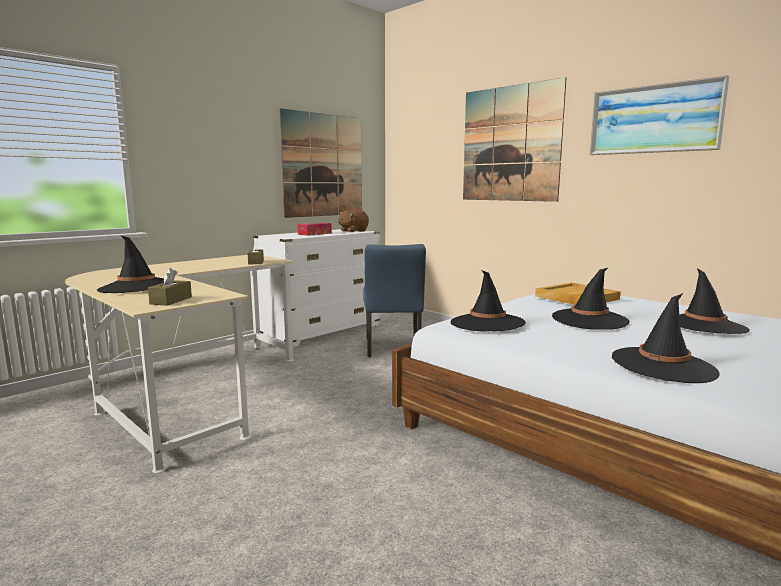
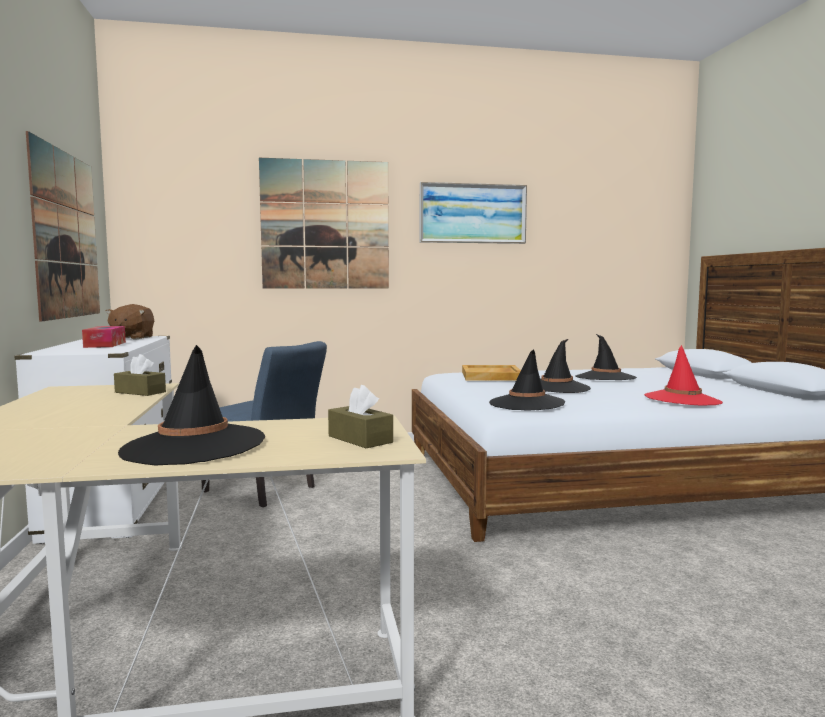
camera: 55 degrees left, 5 degrees down
black hat [612,293,719,383] -> red hat [644,345,723,406]

